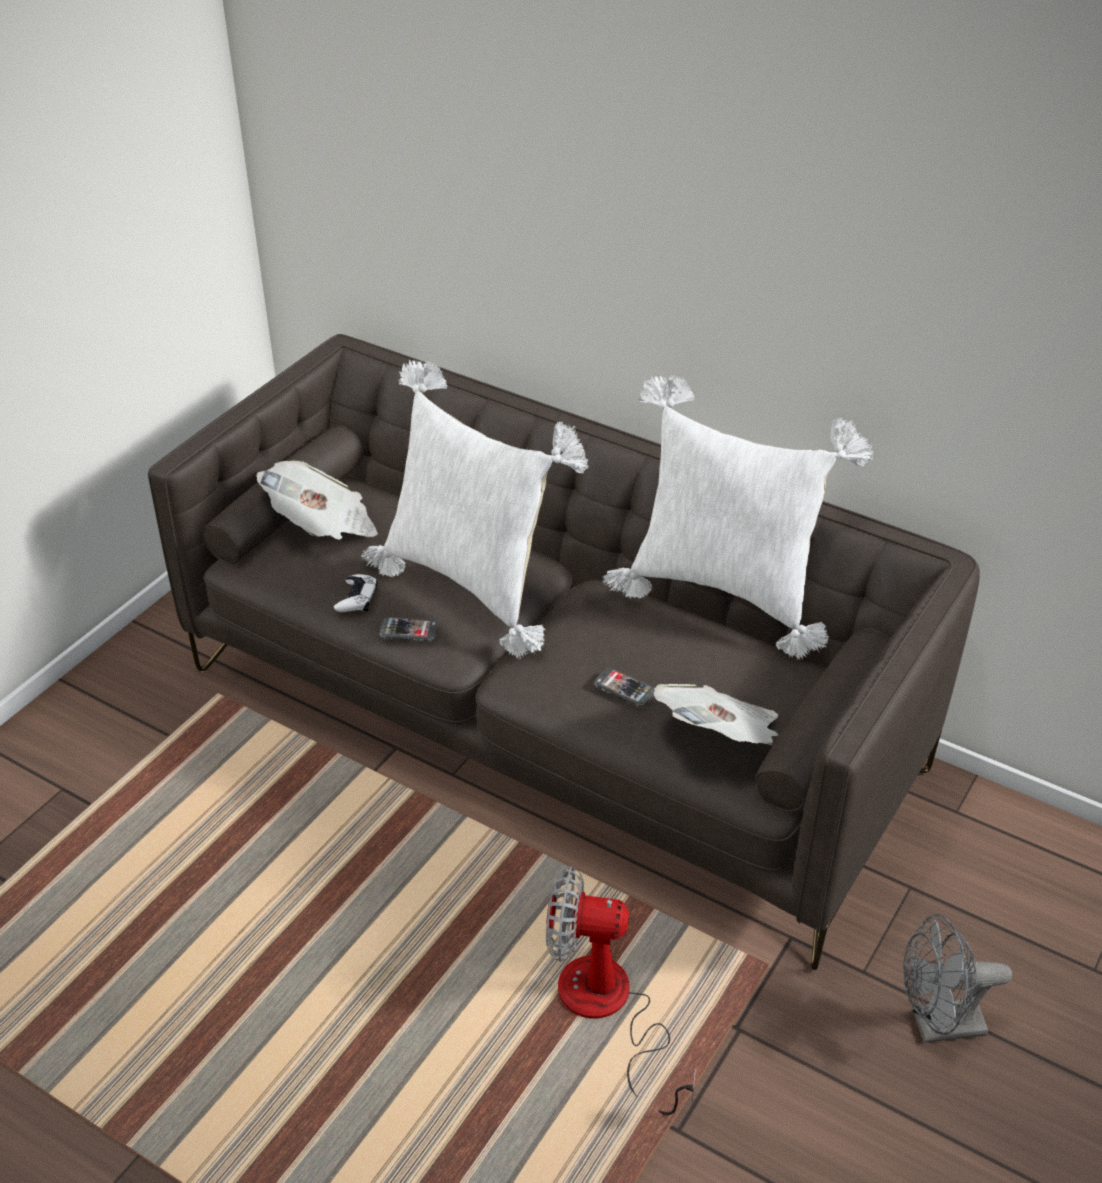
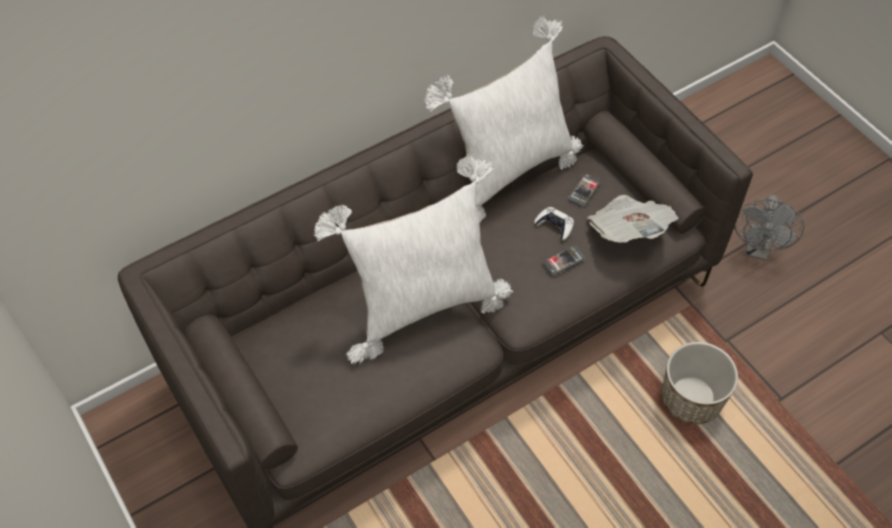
camera: 65 degrees left, 15 degrees up
newspaper [257,460,378,540] -> none
white game controller [333,574,377,612] -> white game controller moved to [534,207,574,240]
phone [379,617,438,642] -> phone moved to [568,174,601,207]
fan [546,866,696,1115] -> planter [661,342,738,424]

